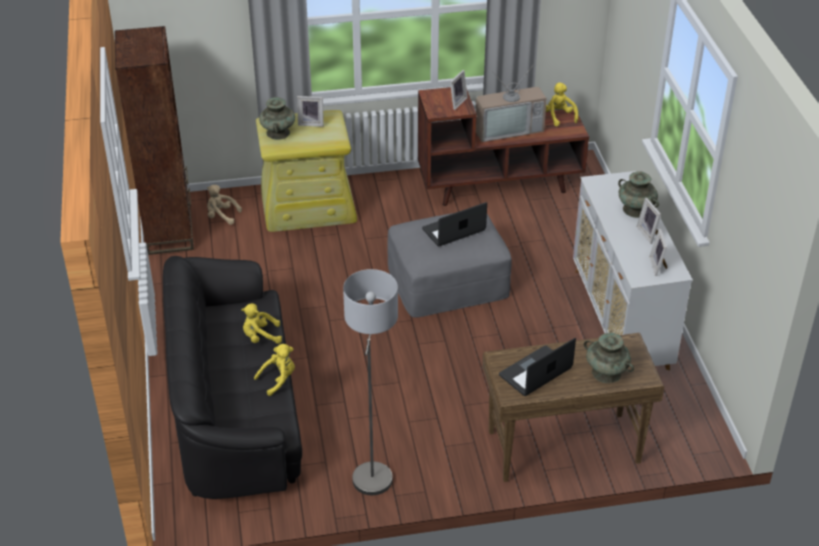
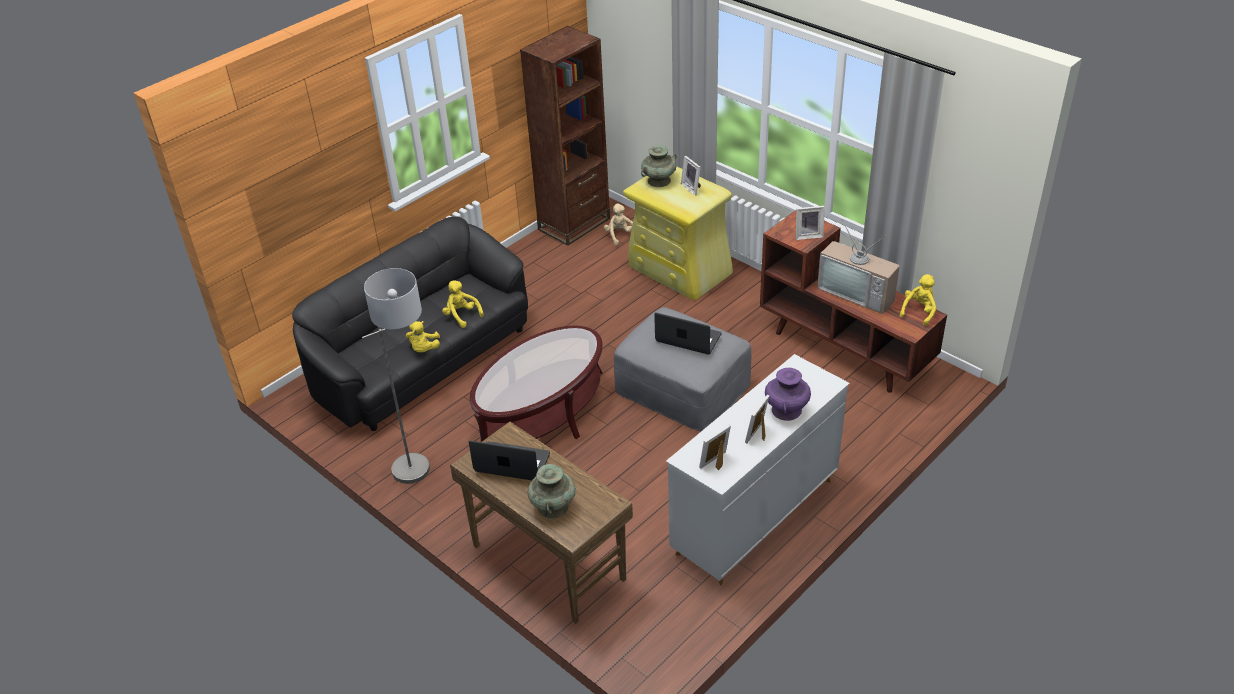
camera: 55 degrees right, 0 degrees up
yellow plush toy [254,344,295,396] -> yellow plush toy turned 75 degrees clockwise [406,321,440,352]
turquoise vase [618,171,659,218] -> purple vase [765,368,811,421]
none -> brown coffee table [470,326,603,442]

